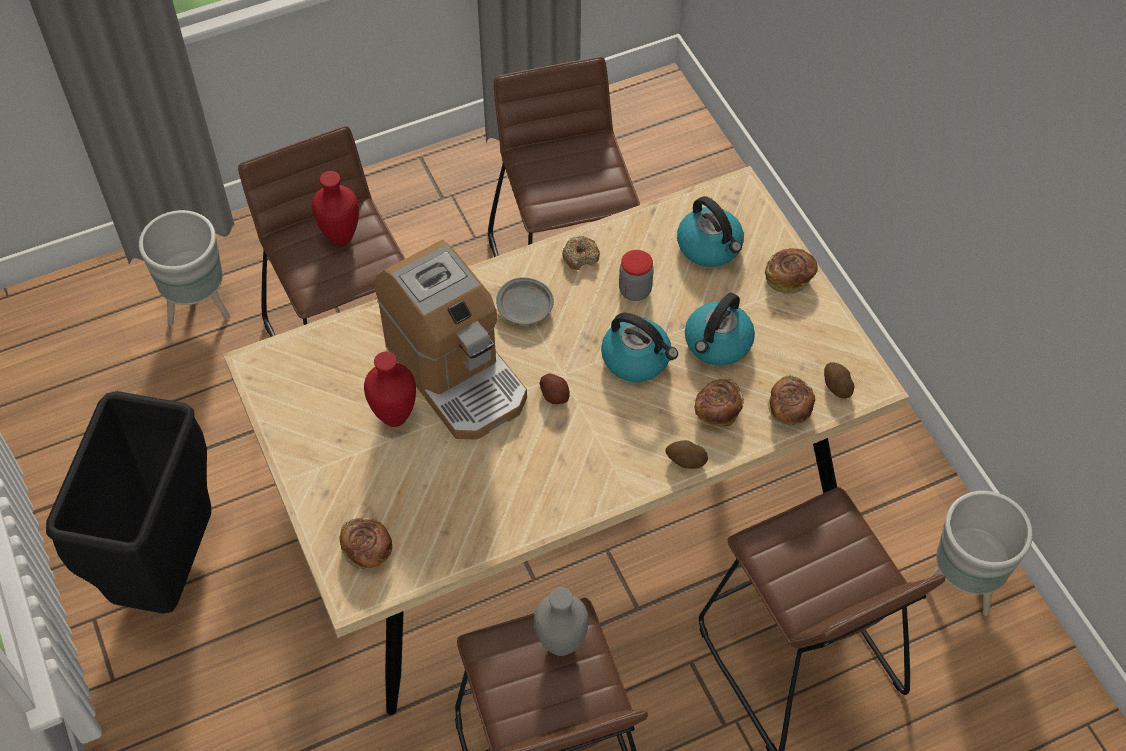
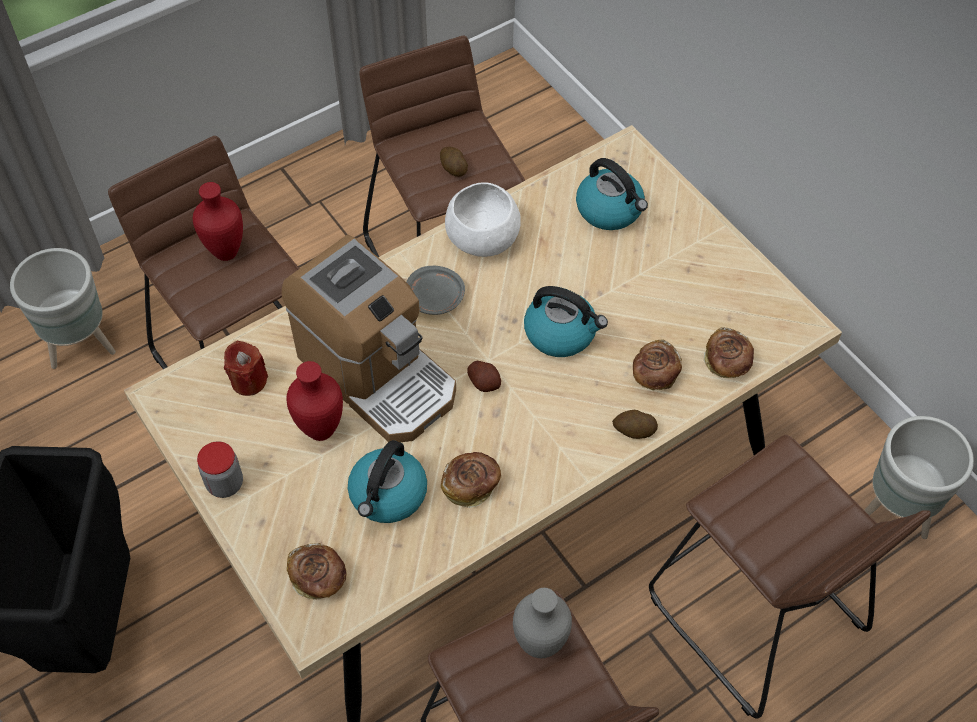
camera: 10 degrees left, 0 degrees up
donut [562,236,600,270] -> white bowl [445,182,521,257]
jar [619,250,654,301] -> jar moved to [197,441,243,498]
kettle [685,293,755,366] -> kettle moved to [348,440,427,523]
bread [765,248,818,294] -> bread moved to [441,452,501,508]
potato [824,362,854,399] -> potato moved to [440,147,468,177]
none -> red candle [224,341,268,396]

